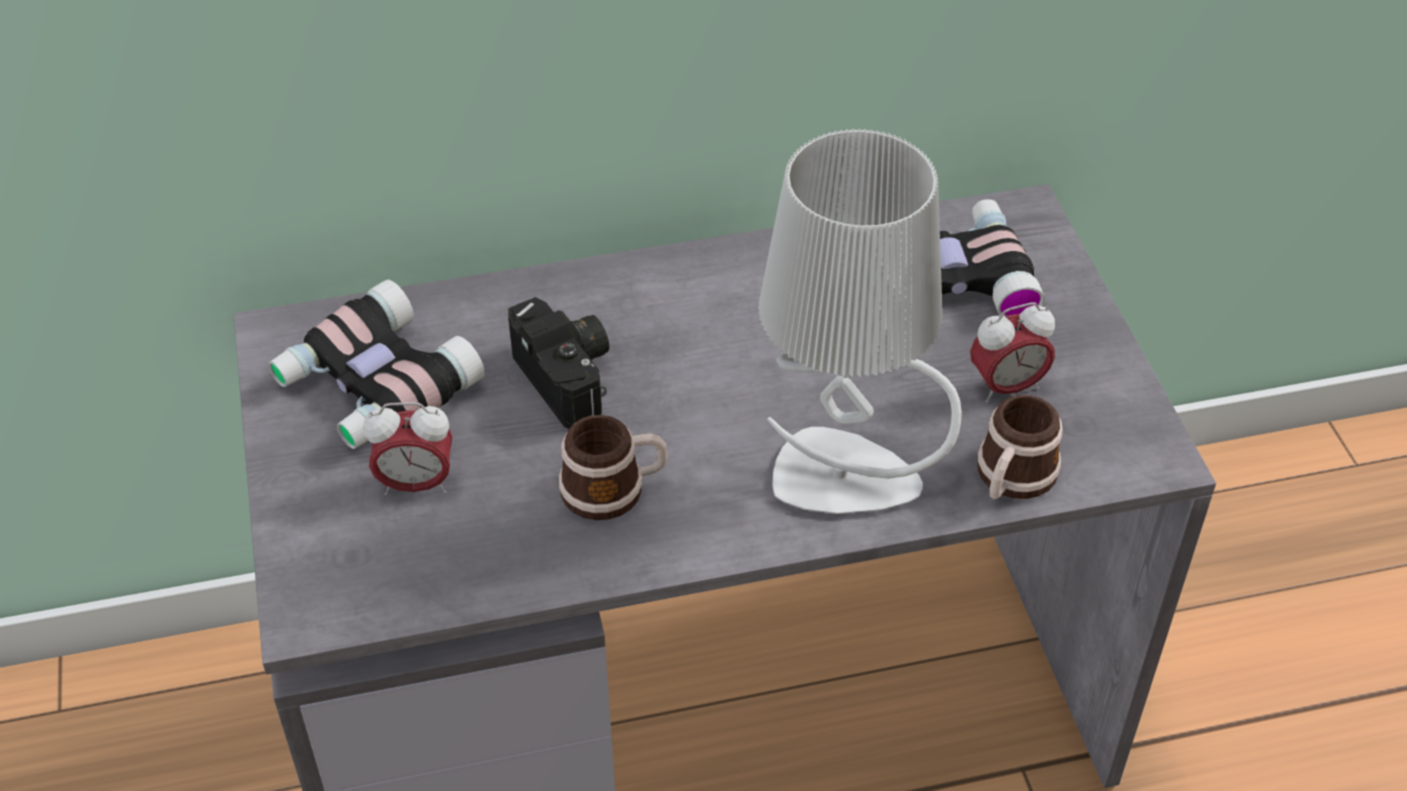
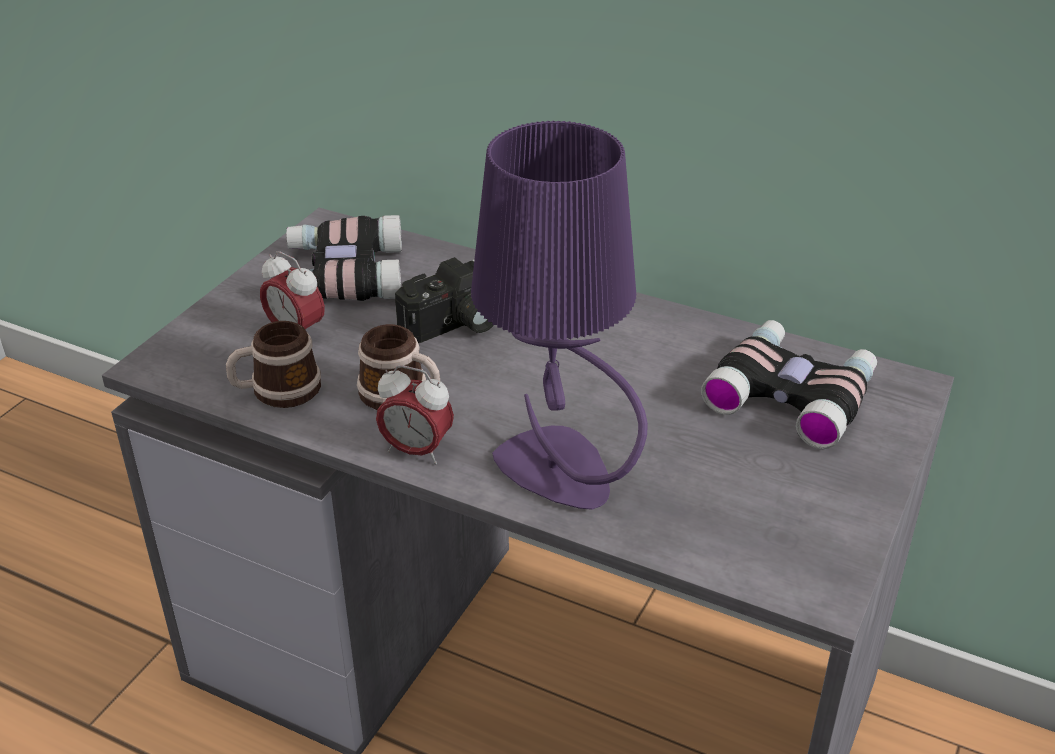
camera: 40 degrees right, 10 degrees down
camera [508,297,609,429] -> camera turned 45 degrees clockwise [395,257,494,343]
grey table lamp [758,129,962,514] -> purple table lamp [471,121,648,510]
alarm clock [970,302,1055,403] -> alarm clock moved to [376,365,454,464]
mug [977,395,1063,499] -> mug moved to [226,321,321,408]

